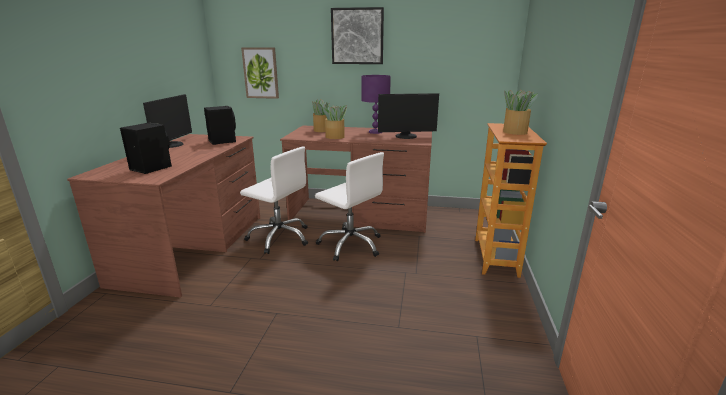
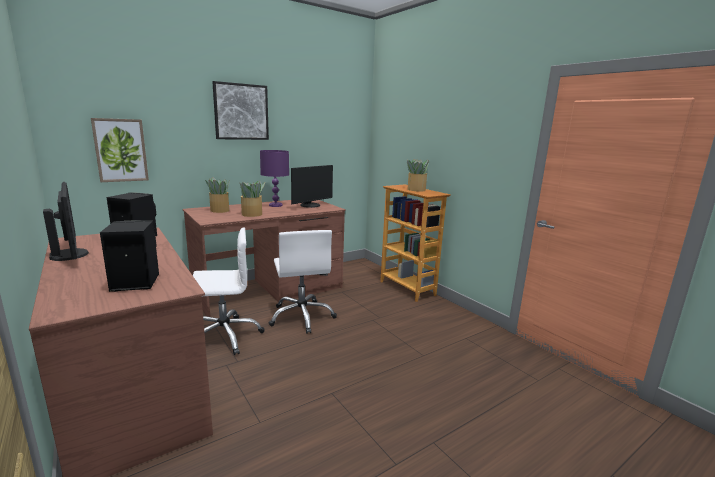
camera: 45 degrees left, 5 degrees down
white office chair [315,152,384,261] -> white office chair turned 75 degrees clockwise [269,230,337,334]

